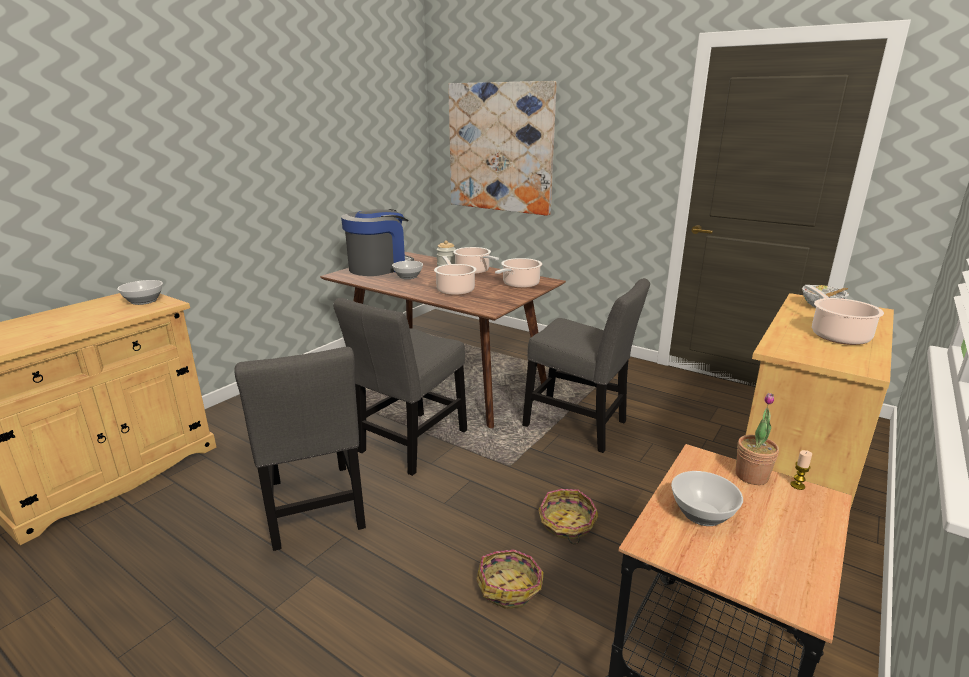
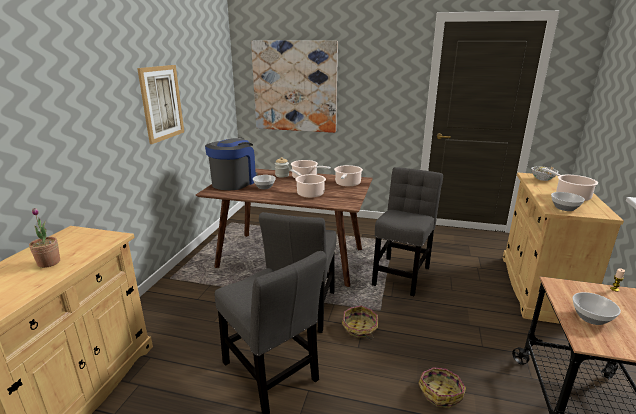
camera: 20 degrees left, 0 degrees up
bowl [117,280,163,305] -> bowl moved to [551,192,585,211]
grey chair [522,278,650,453] -> grey chair turned 75 degrees counterclockwise [372,167,443,296]
basket [538,489,598,544] -> basket moved to [342,305,378,339]
potted plant [736,393,779,485] -> potted plant moved to [29,208,60,268]
none -> picture [137,65,184,144]

